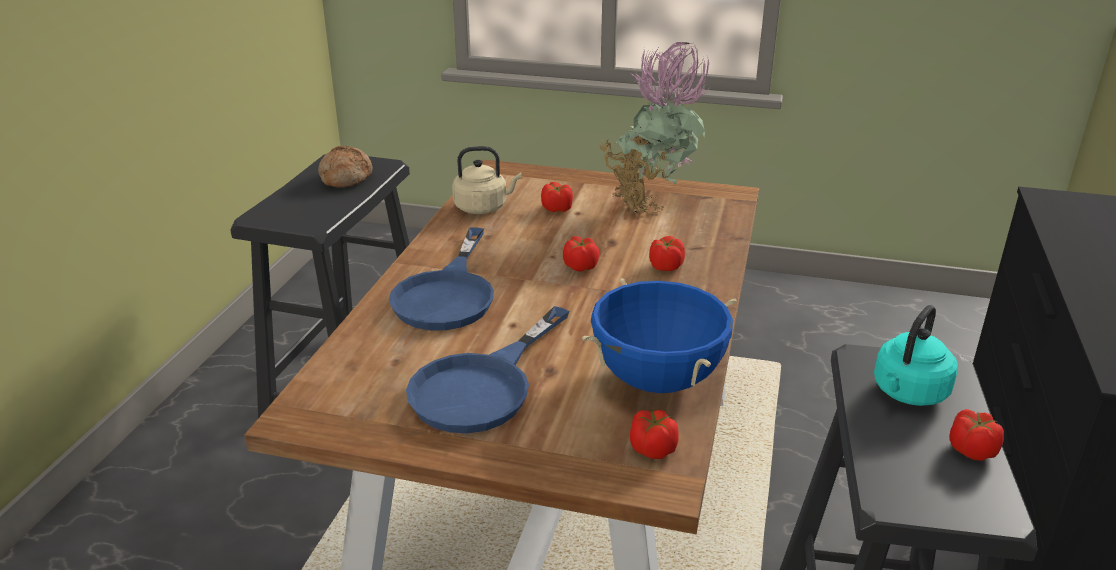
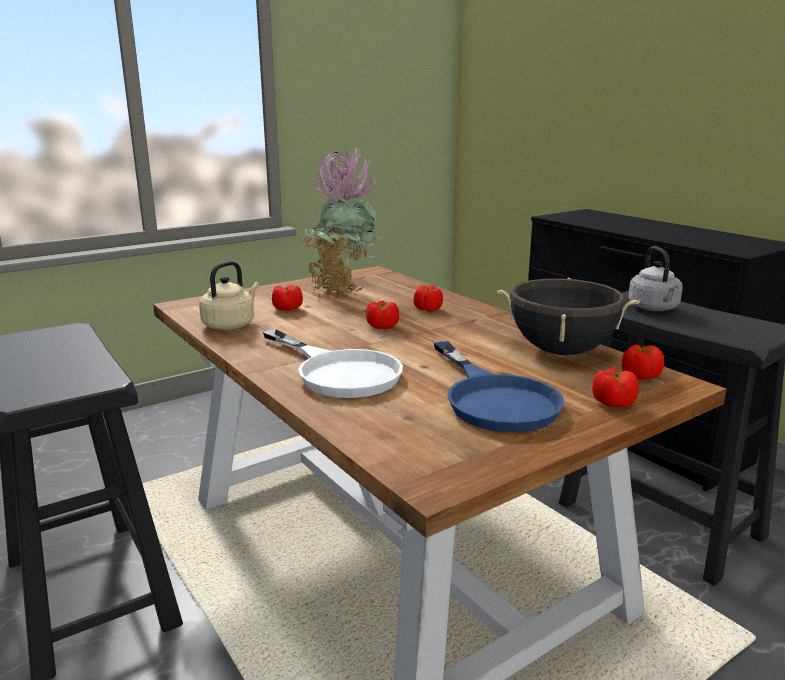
camera: 50 degrees left, 10 degrees down
bread [318,146,372,187] -> none
blue frying pan [389,228,494,330] -> white frying pan [263,329,403,398]
blue cooking pot [582,278,737,393] -> black cooking pot [497,278,640,355]
turquoise kettle [874,305,958,406] -> grey kettle [628,246,683,311]
tomato [949,409,1004,461] -> tomato moved to [592,368,638,407]

